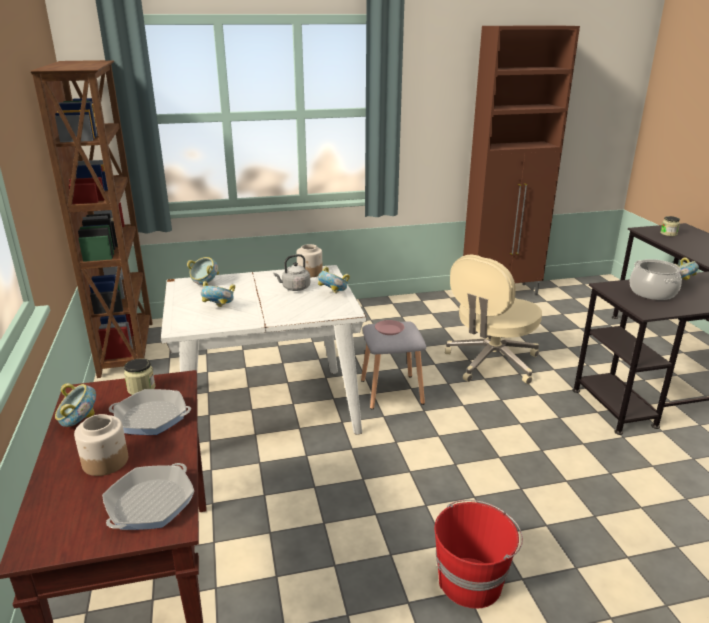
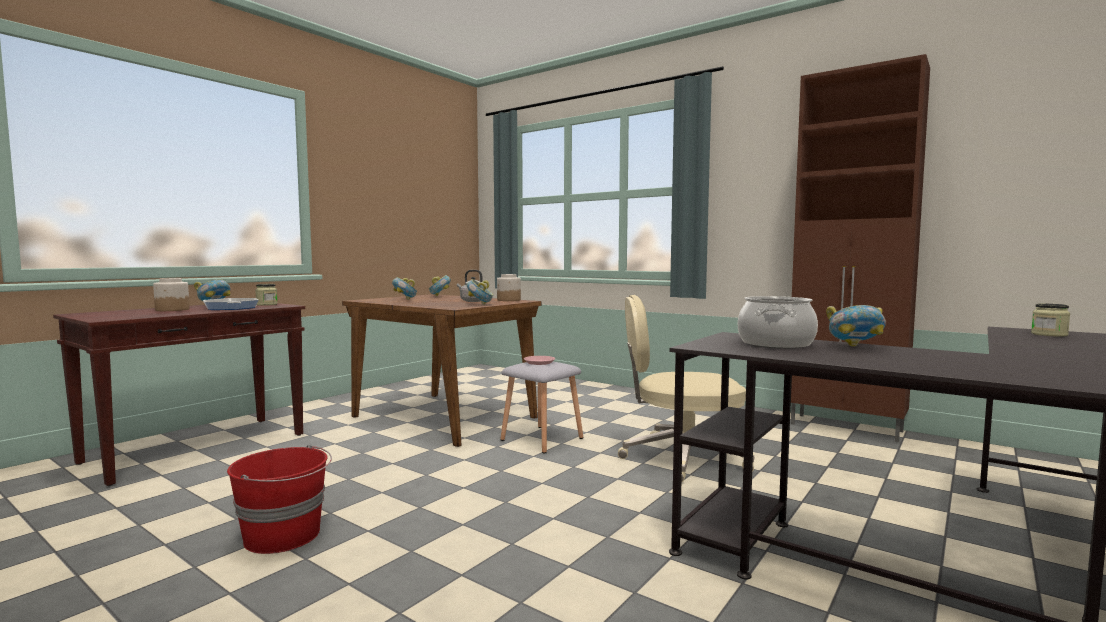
camera: 50 degrees right, 20 degrees down
brown bookcase [30,60,153,378] -> none
frying pan [102,463,195,530] -> none
white dining table [161,265,367,435] -> brown dining table [342,294,541,447]

